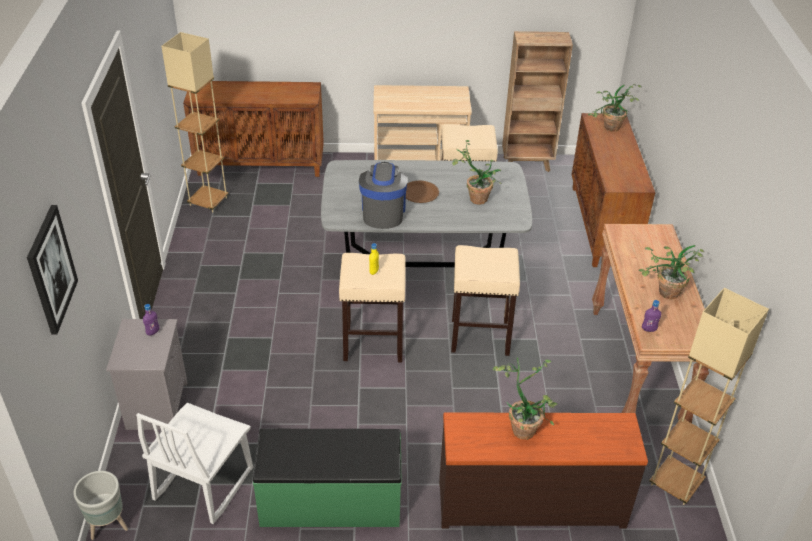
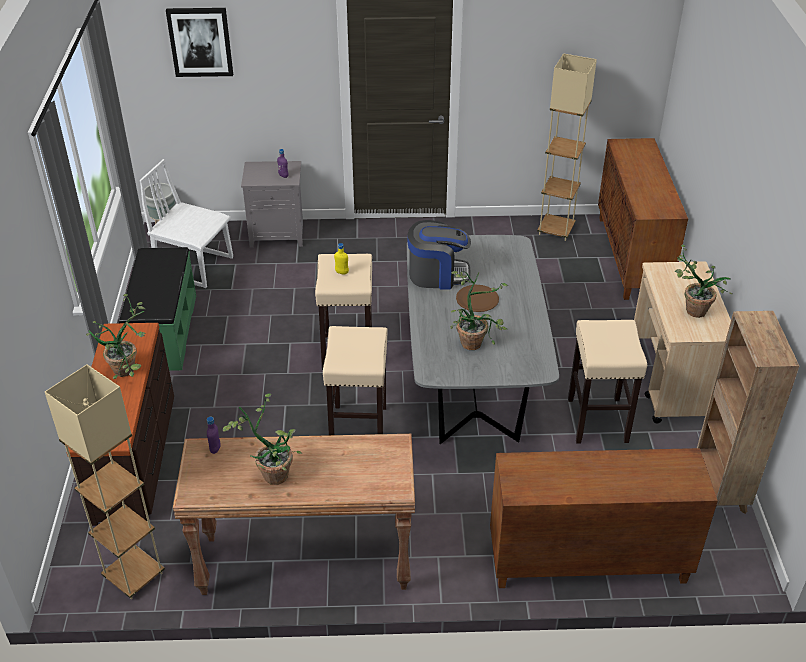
camera: 90 degrees right, 0 degrees up
potted plant [588,84,642,132] -> potted plant moved to [675,245,732,318]

